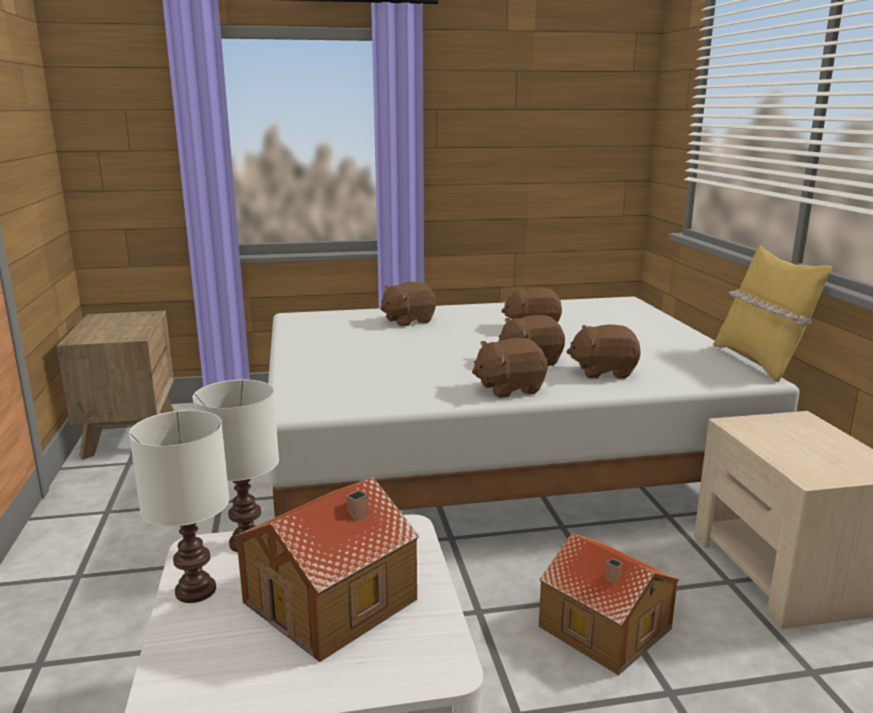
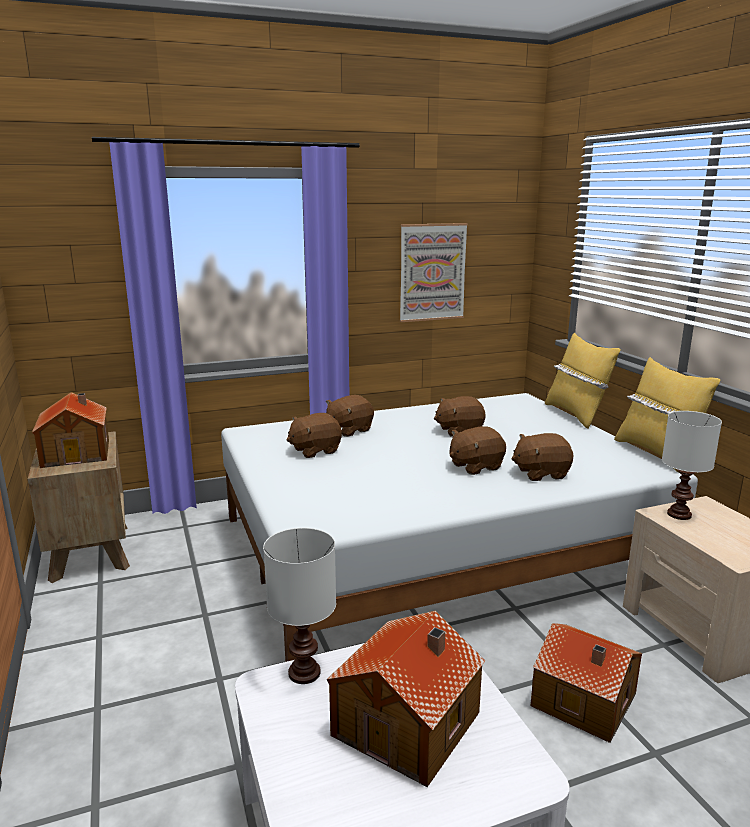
camera: 10 degrees left, 0 degrees up
white table lamp [129,410,229,603] -> white table lamp moved to [662,411,722,520]
brown plush toy [472,338,548,398] -> brown plush toy moved to [287,413,342,458]
none -> toy house [32,392,109,468]
none -> picture [400,223,468,322]
none -> yellow pillow [545,333,621,429]

